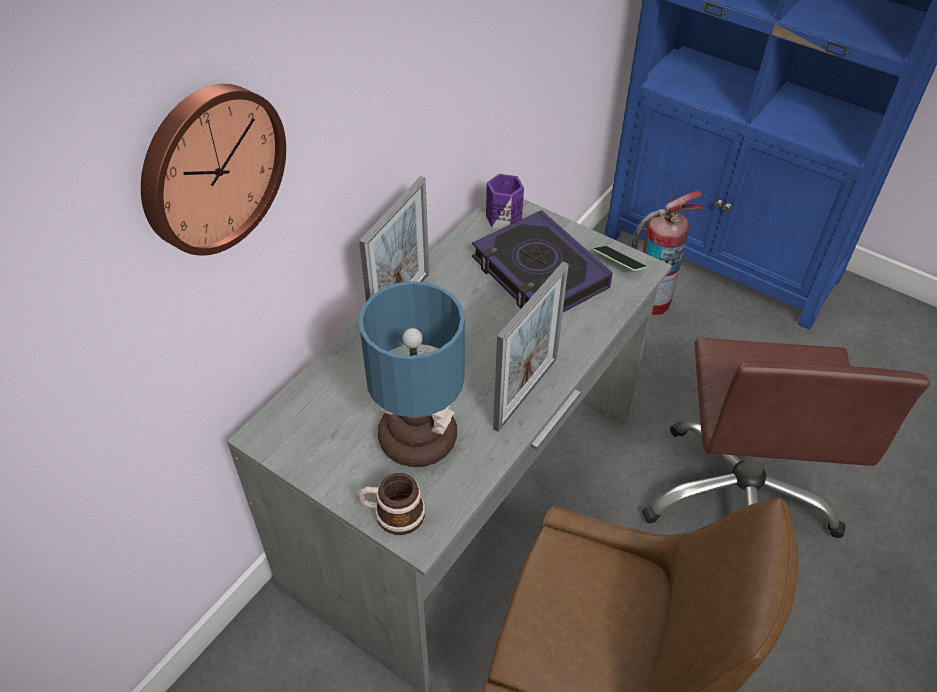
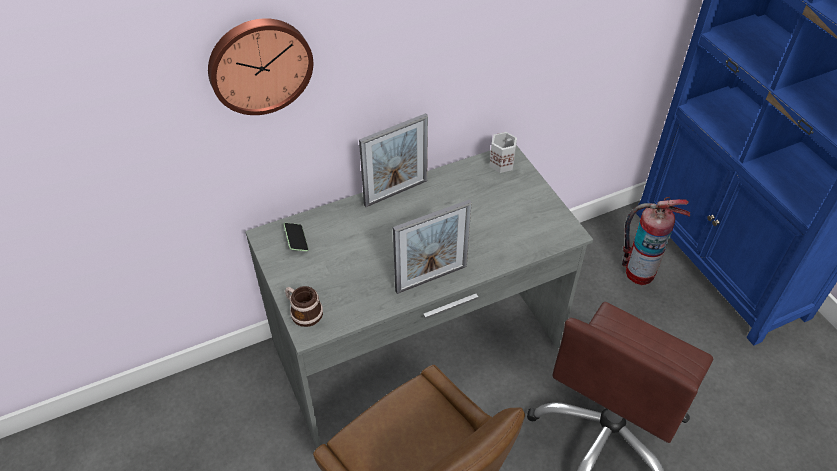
camera: 30 degrees right, 0 degrees up
table lamp [359,281,465,467] -> none
book [472,210,613,312] -> none
purple mug [486,174,524,229] -> white mug [489,132,517,173]
phone [593,246,647,271] -> phone moved to [284,223,309,251]

